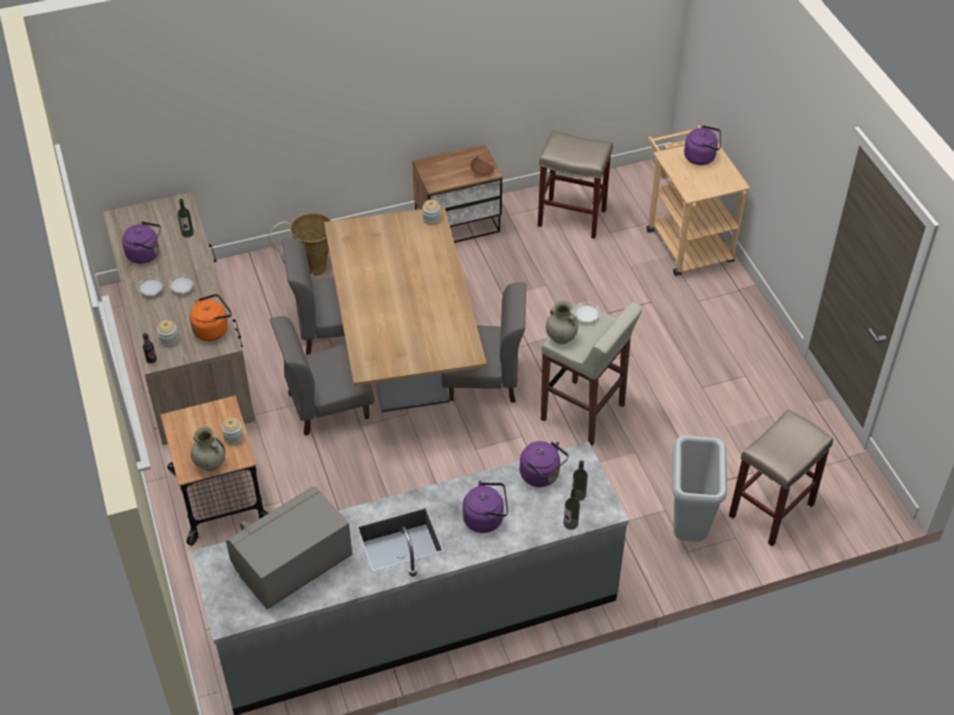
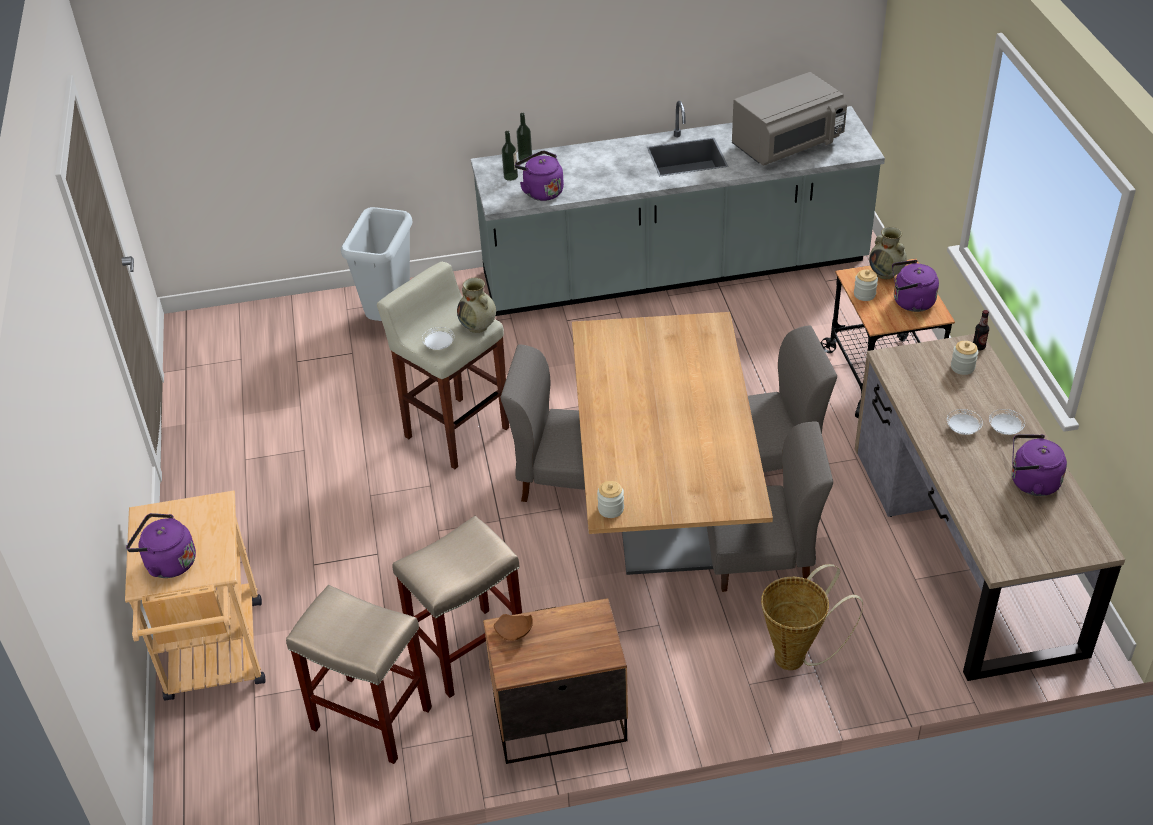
camera: 170 degrees left, 5 degrees down
bottle [178,199,194,237] -> none
orange kettle [190,294,232,341] -> none
purple kettle [462,481,508,533] -> purple kettle moved to [892,260,939,312]
beige stool [729,409,833,547] -> beige stool moved to [392,516,522,698]

